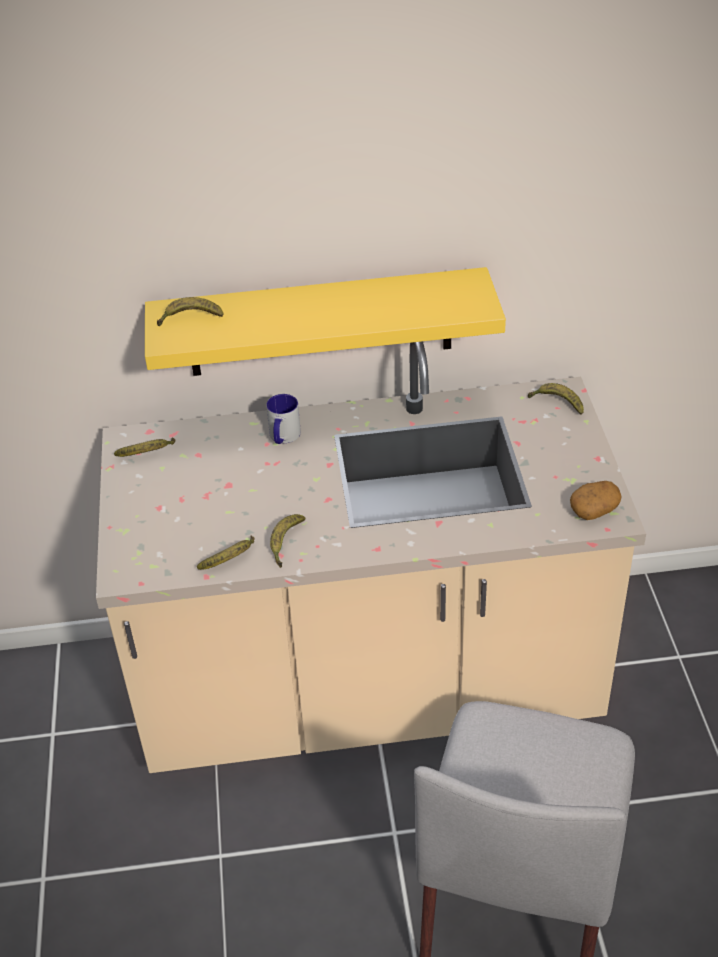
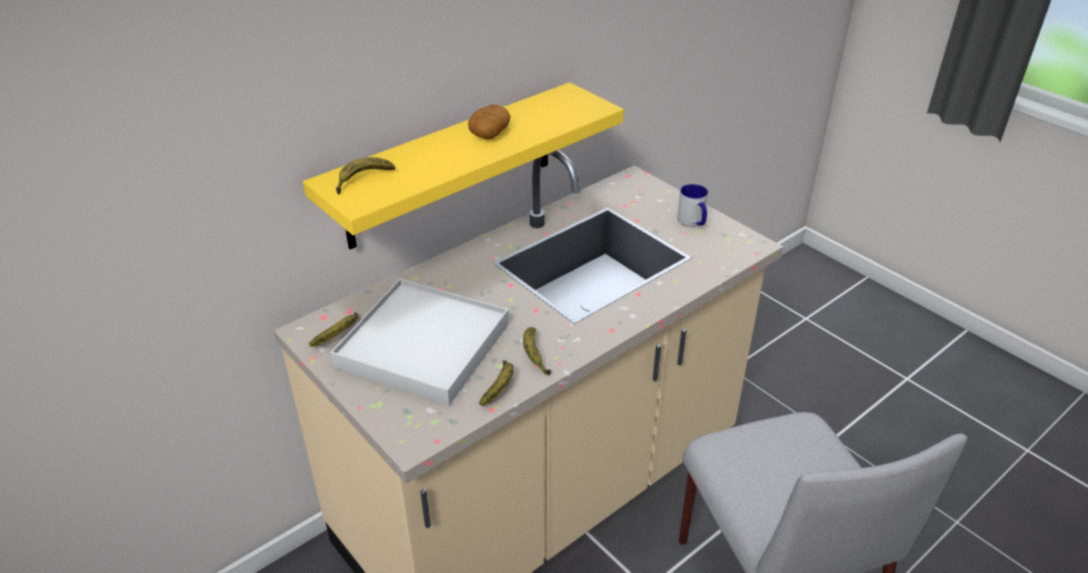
camera: 35 degrees left, 5 degrees down
mug [266,394,301,444] -> mug moved to [677,184,708,227]
banana [528,383,584,414] -> none
potato [570,481,622,520] -> potato moved to [468,105,511,140]
none -> white tray [330,278,509,406]

